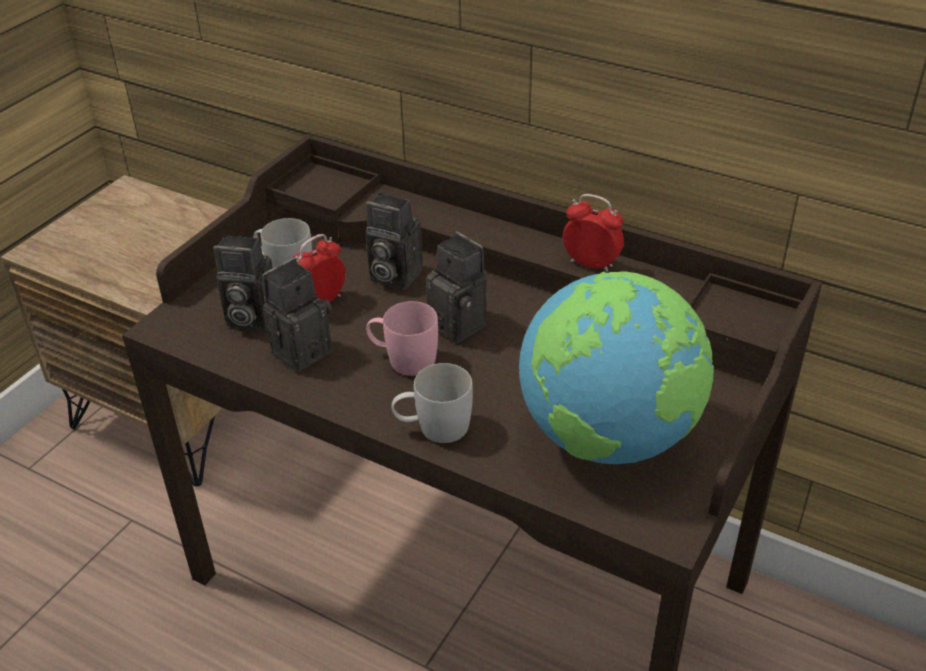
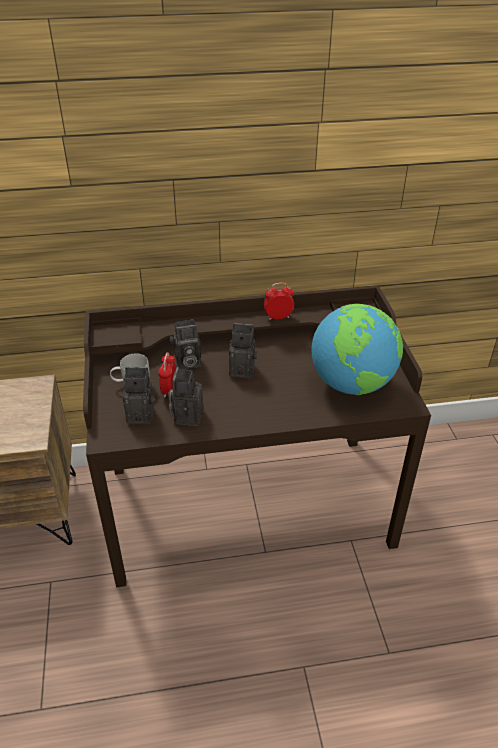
camera: 40 degrees left, 0 degrees up
camera [213,235,273,330] -> camera turned 150 degrees counterclockwise [123,367,155,424]
pink mug [366,301,438,376] -> none
white mug [392,363,473,443] -> none

